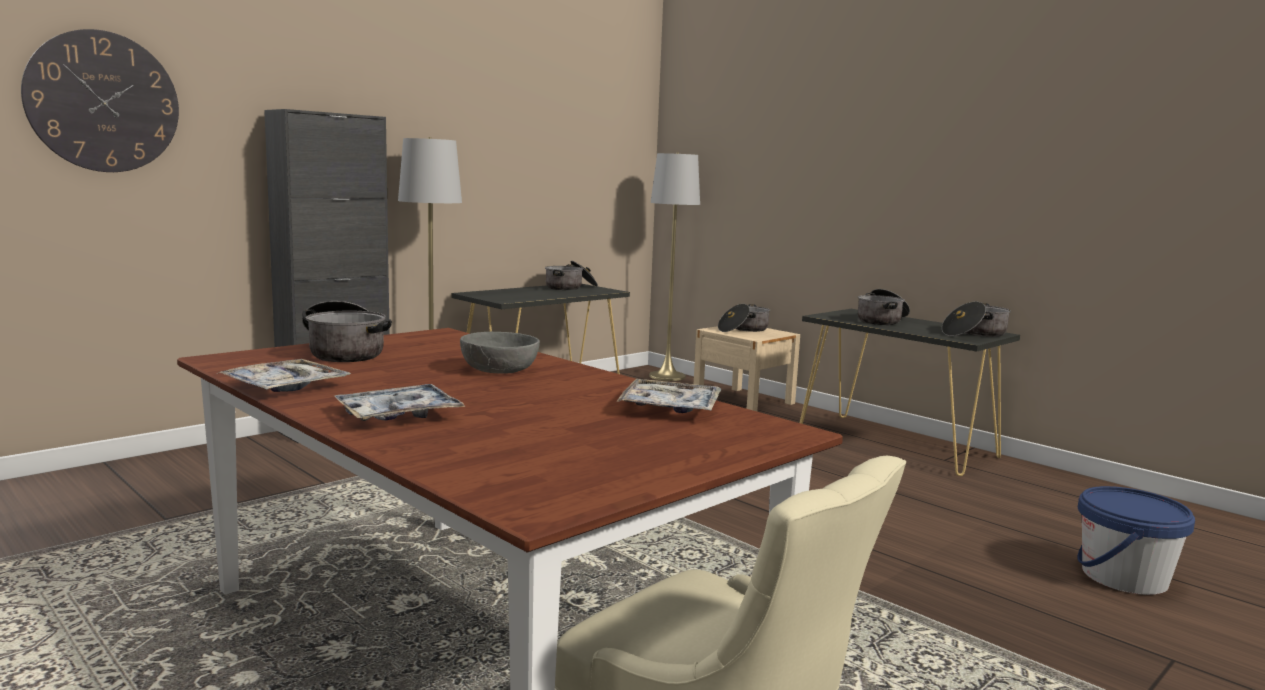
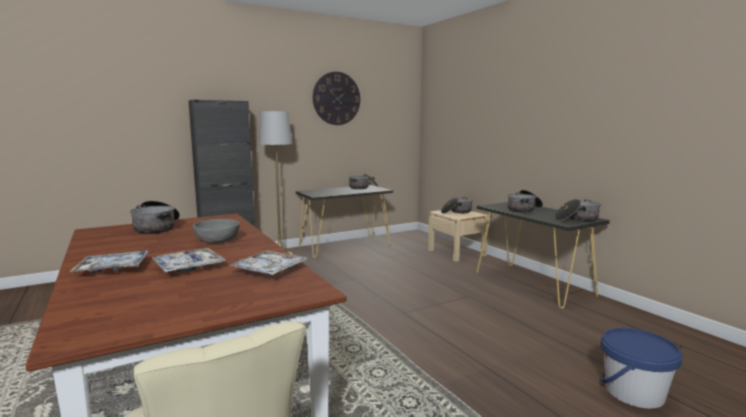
camera: 15 degrees right, 0 degrees up
wall clock [21,29,179,172] -> wall clock moved to [313,72,360,125]
tray [219,359,350,392] -> tray moved to [152,248,226,272]
grey floor lamp [649,152,700,381] -> none

